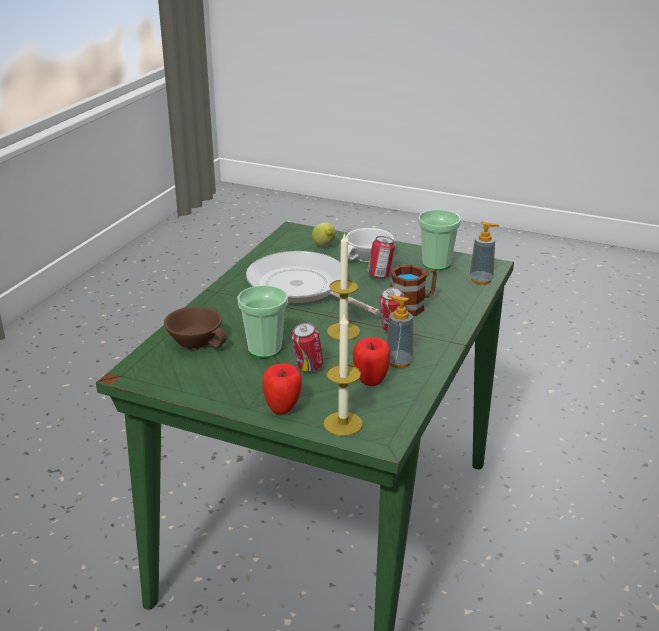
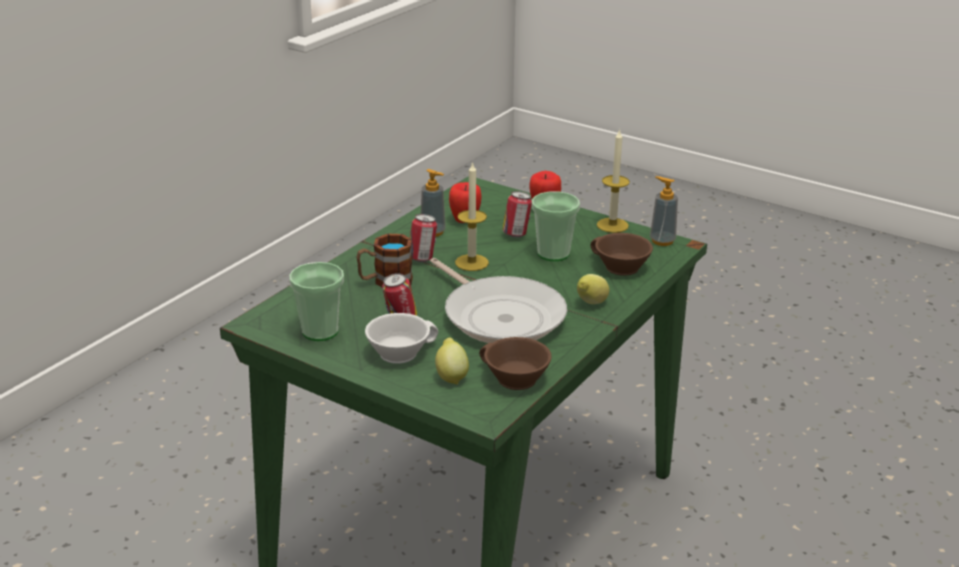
camera: 170 degrees left, 0 degrees up
candle [324,315,363,436] -> candle moved to [597,129,630,233]
soap dispenser [470,221,499,285] -> soap dispenser moved to [650,176,678,246]
none -> brown cup [479,337,552,390]
none -> lemon [577,274,609,304]

